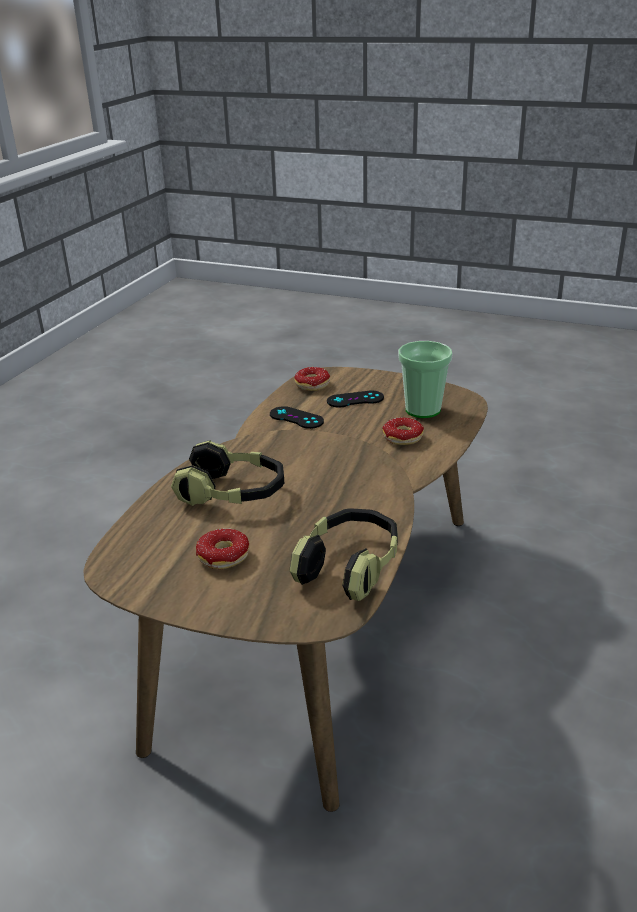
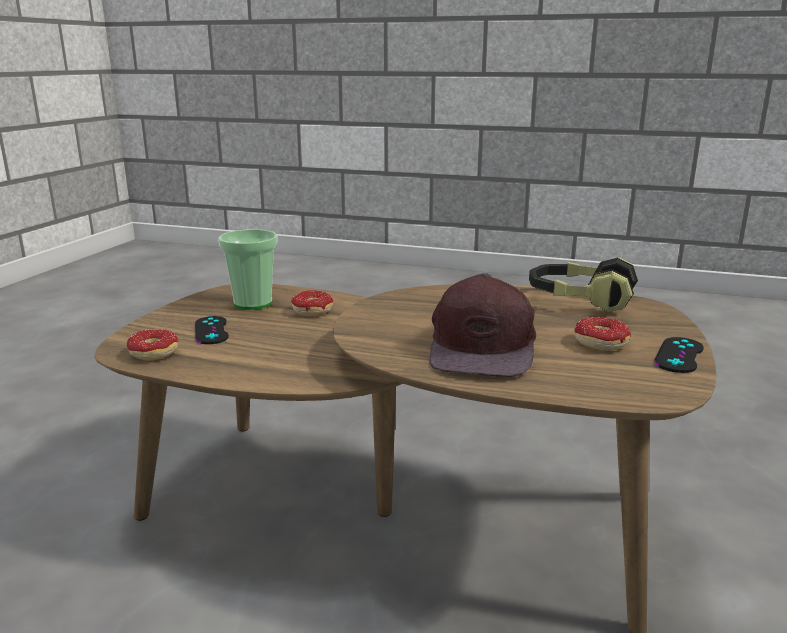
camera: 95 degrees left, 10 degrees down
headphones [171,440,284,506] -> brown cap [430,273,536,377]
black game controller [270,406,324,429] -> black game controller moved to [654,337,704,373]

